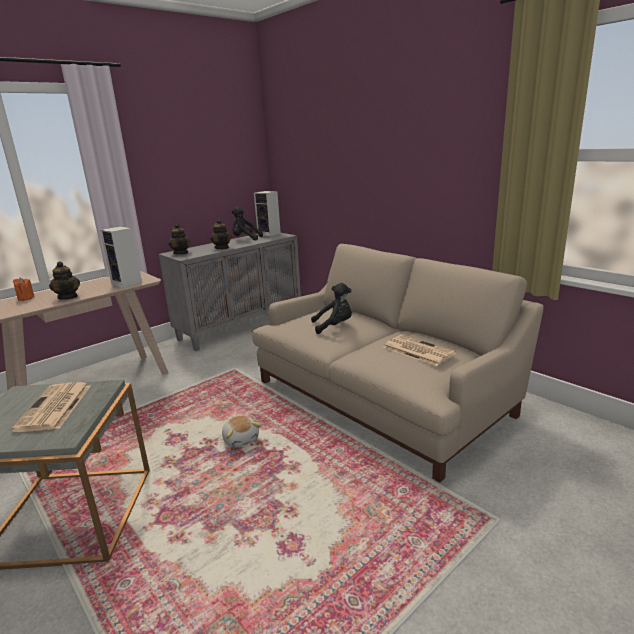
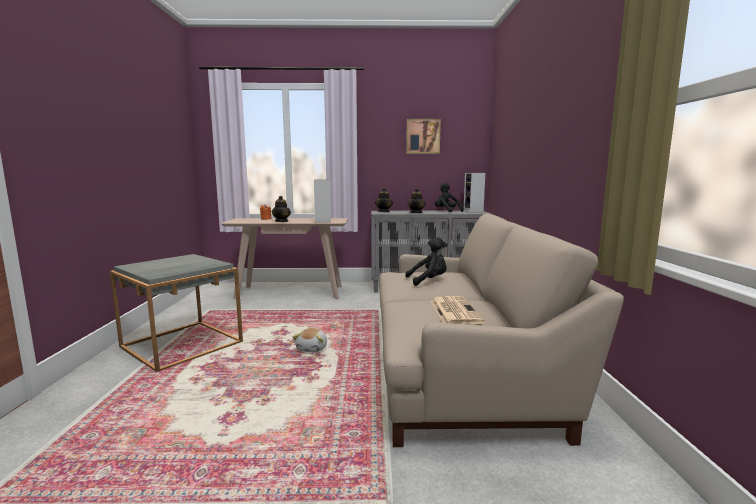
camera: 40 degrees right, 10 degrees down
newspaper [11,382,90,432] -> none
black plush toy [311,283,352,334] -> black plush toy turned 45 degrees counterclockwise [405,237,448,286]
none -> picture [406,119,441,154]

